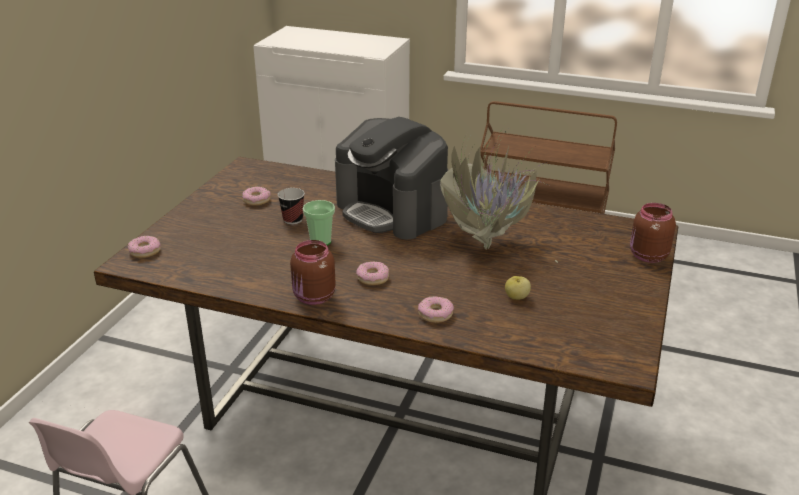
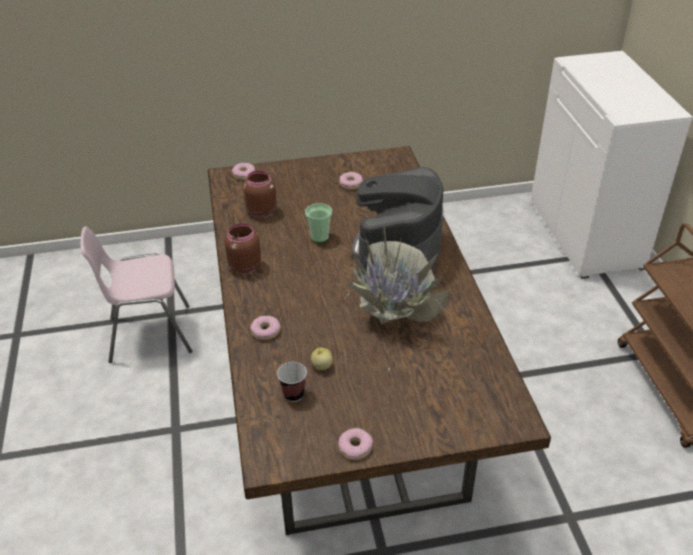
camera: 60 degrees right, 10 degrees up
cup [278,188,305,225] -> cup moved to [277,362,307,402]
donut [356,261,389,285] -> donut moved to [338,428,373,460]
brown jar [630,203,676,263] -> brown jar moved to [244,170,277,217]

